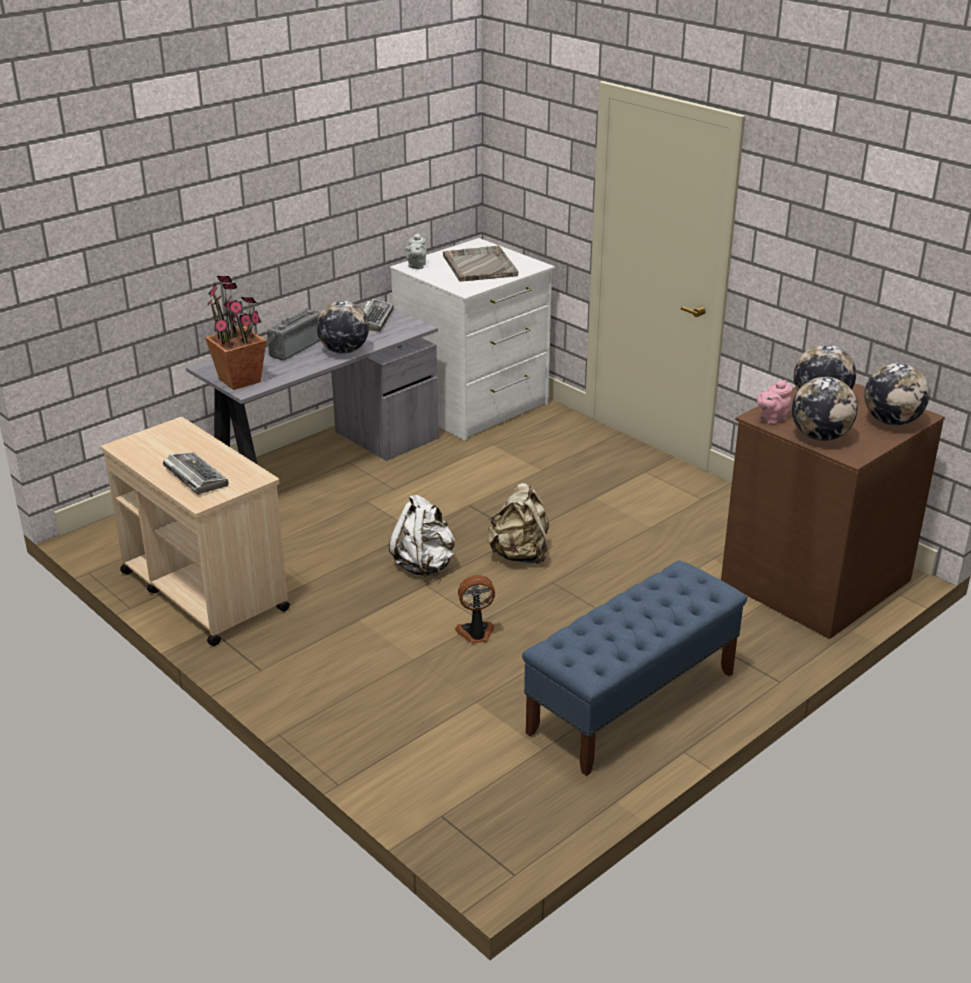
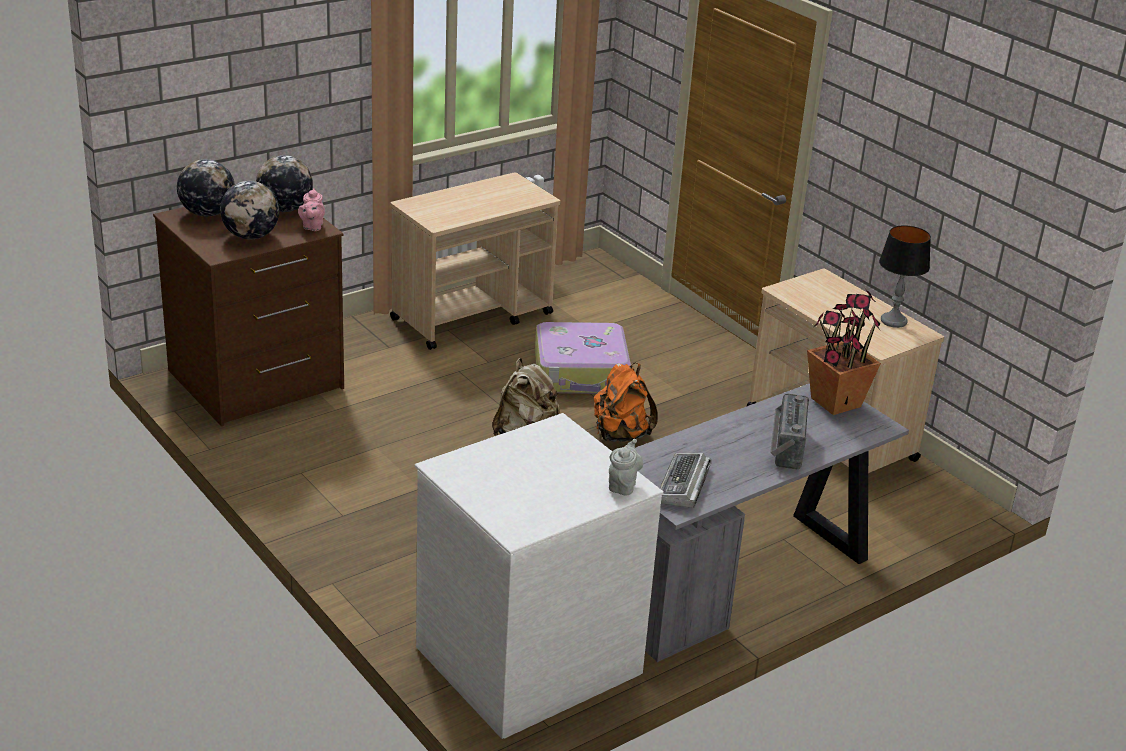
camera: 175 degrees left, 0 degrees up
keyboard [163,452,228,494] -> none
radio [266,309,320,360] -> radio turned 150 degrees clockwise [771,393,809,469]
globe [316,301,369,354] -> none
white backpack [389,495,455,577] -> orange backpack [594,363,658,442]
grey tray [443,246,518,282] -> none
fan [455,575,495,644] -> suitcase [535,322,631,394]
blue bench [522,560,747,776] -> beige cart [390,172,560,350]
pink teapot [757,380,792,424] -> pink teapot turned 120 degrees clockwise [298,188,325,231]
none -> table lamp [879,225,931,328]

